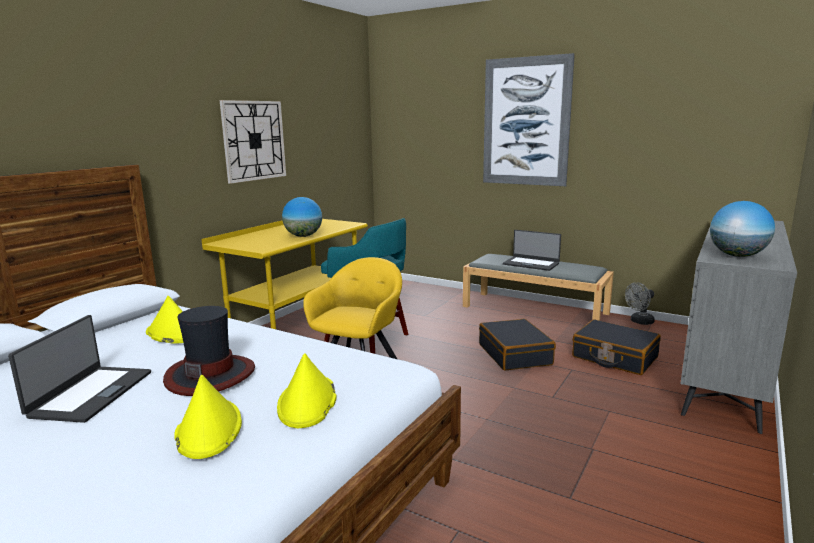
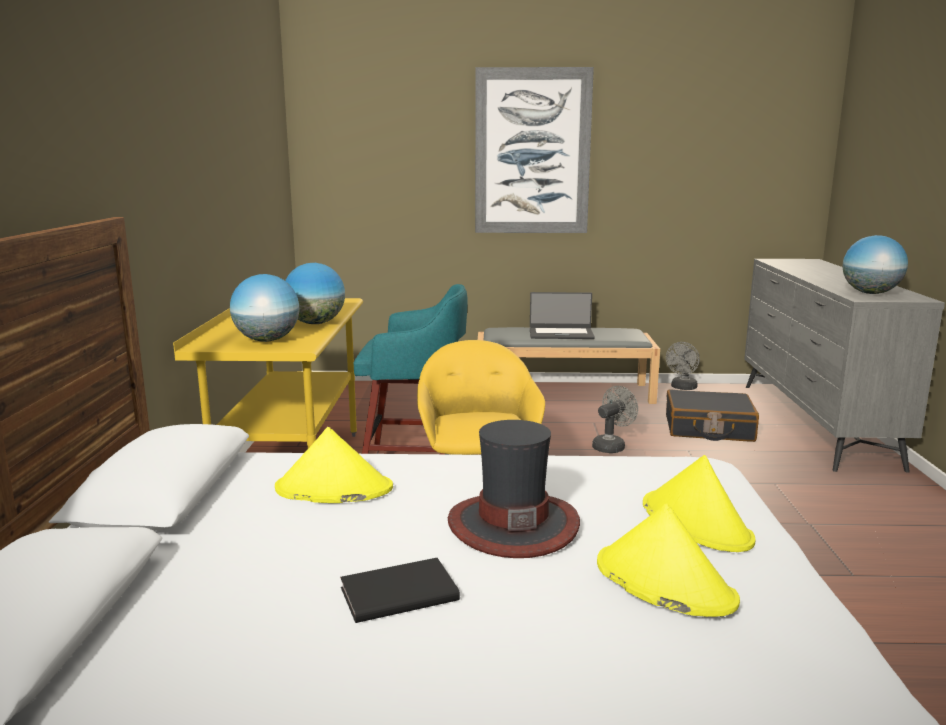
camera: 30 degrees left, 0 degrees up
laptop [8,315,151,423] -> black book [340,558,460,623]
wall clock [220,100,286,184] -> none
black suitcase [479,319,556,370] -> grey fan [592,386,638,453]
none -> globe [230,274,299,342]

